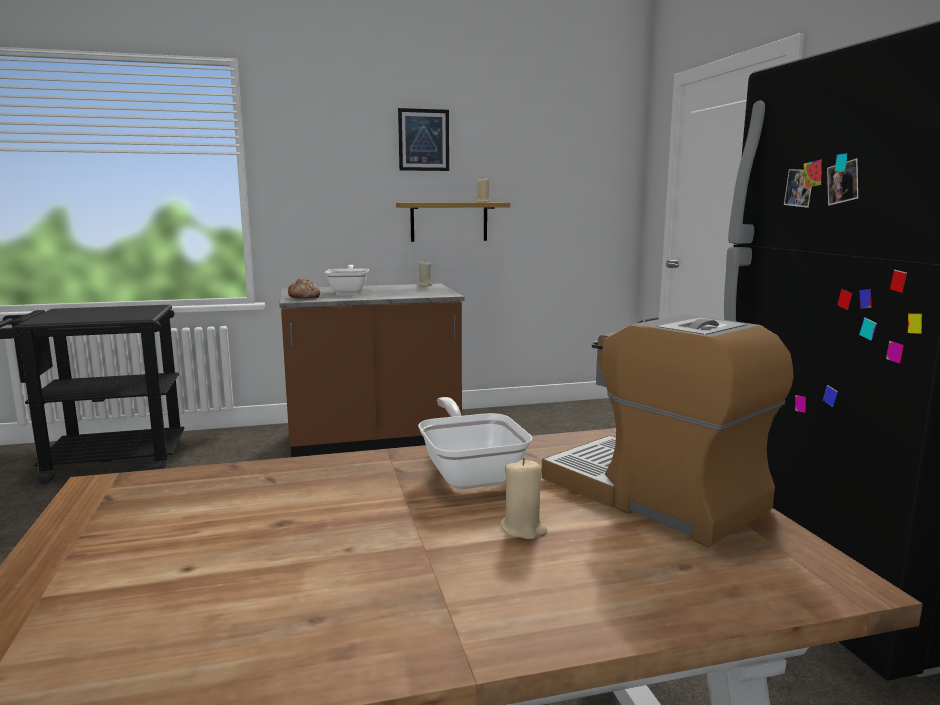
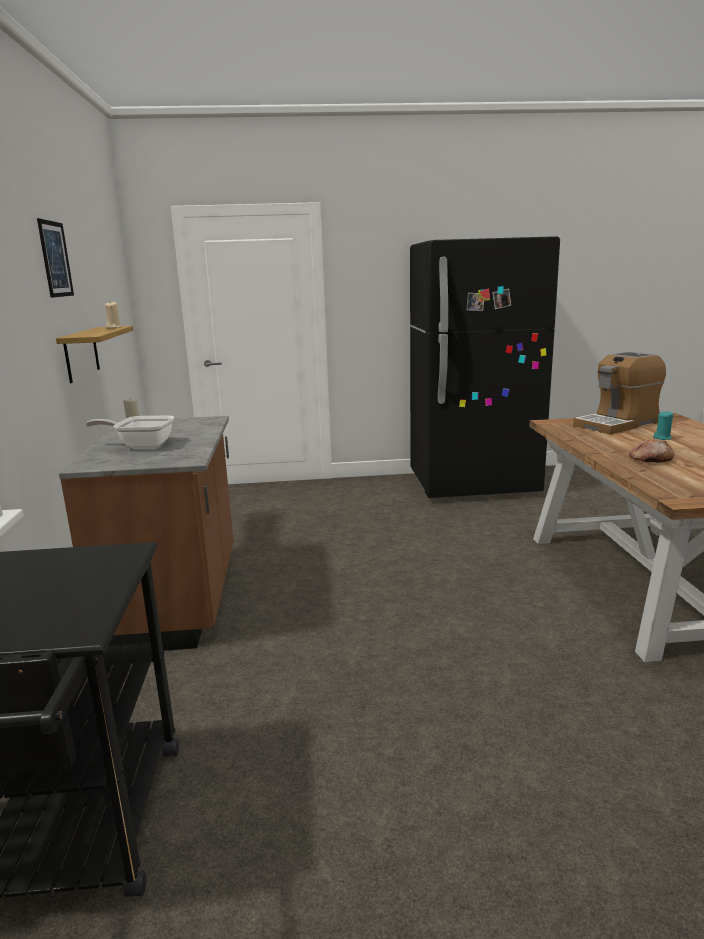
camera: 80 degrees left, 5 degrees up
bread [288,279,320,299] -> bread moved to [629,440,675,462]
frying pan [418,397,533,489] -> none
beige candle [500,458,547,539] -> turquoise candle [653,411,673,440]

